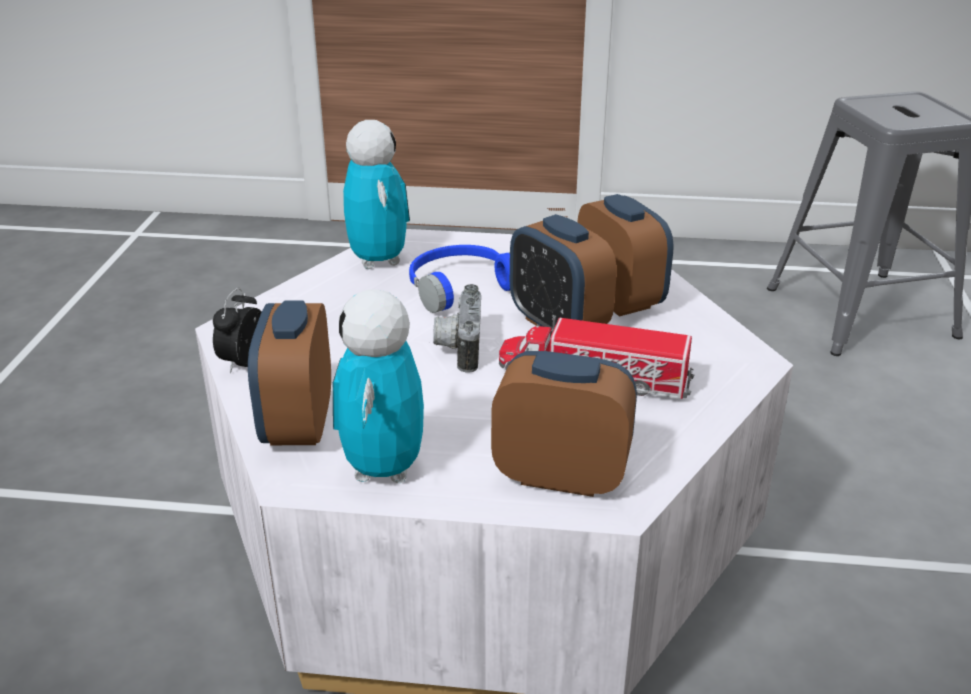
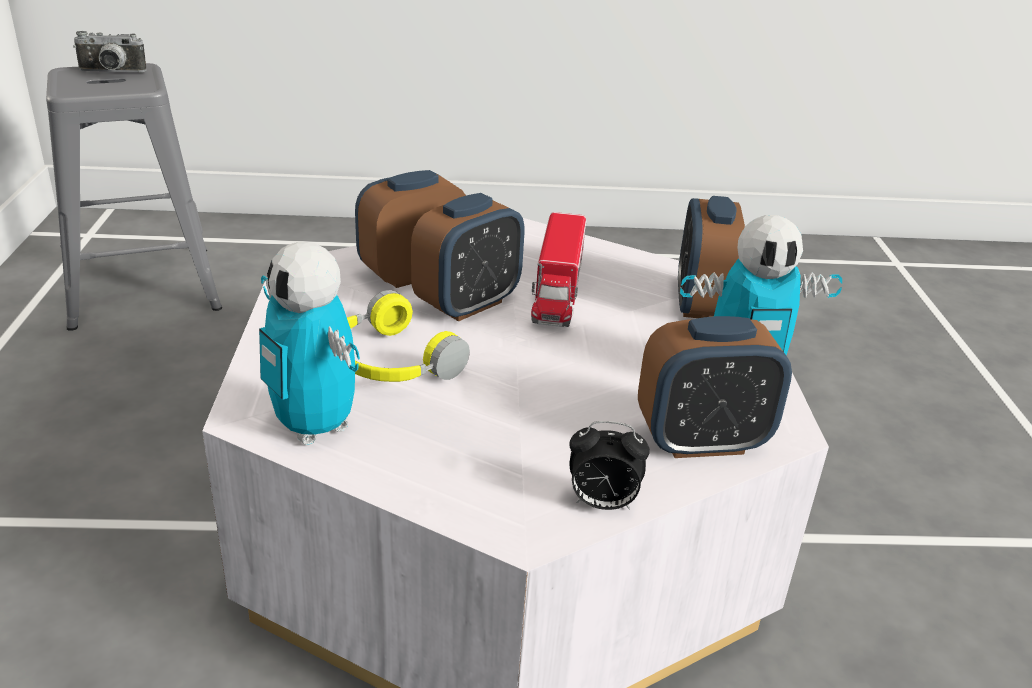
camera: 100 degrees left, 0 degrees up
toy robot [343,120,410,269] -> toy robot turned 105 degrees counterclockwise [259,242,360,445]
blue headphones [409,245,510,313] -> yellow headphones [347,290,470,382]
camera [433,284,481,373] -> camera moved to [73,31,146,72]

